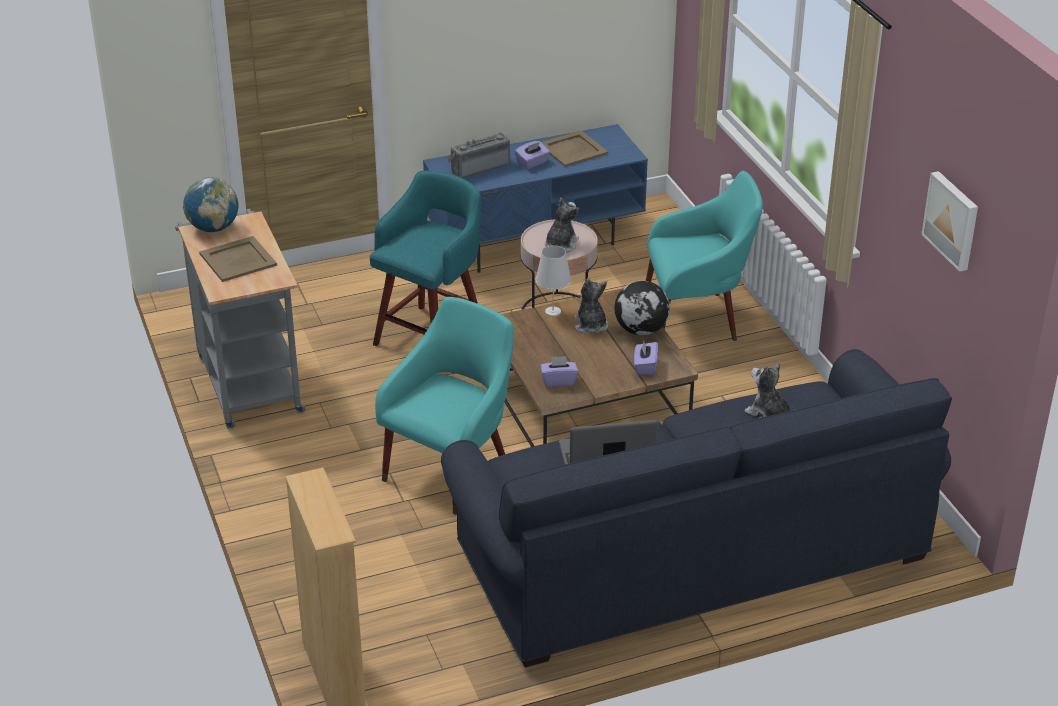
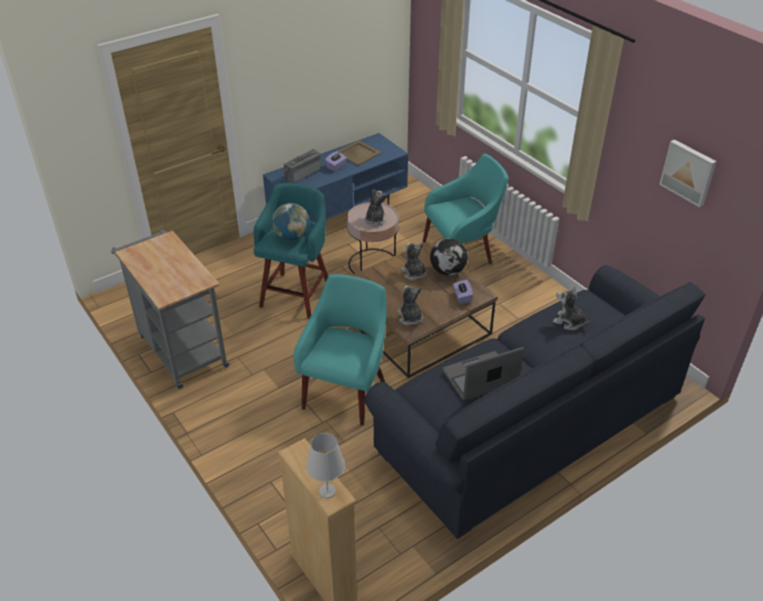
camera: 15 degrees left, 5 degrees up
globe [183,177,239,232] -> globe moved to [272,203,309,240]
beige tray [199,236,277,282] -> none
white table lamp [535,245,571,317] -> white table lamp moved to [306,433,345,498]
purple tissue box [540,356,578,387] -> plush toy [398,286,423,325]

